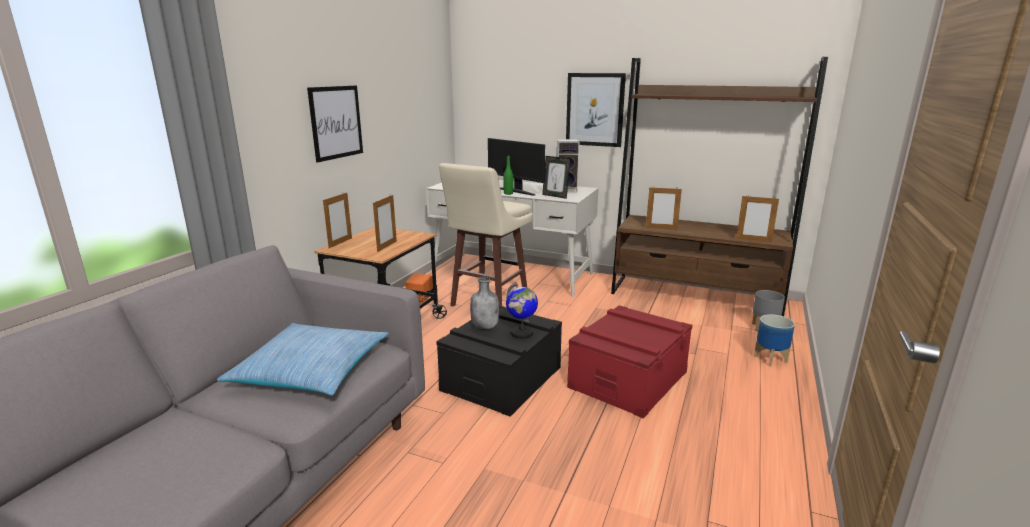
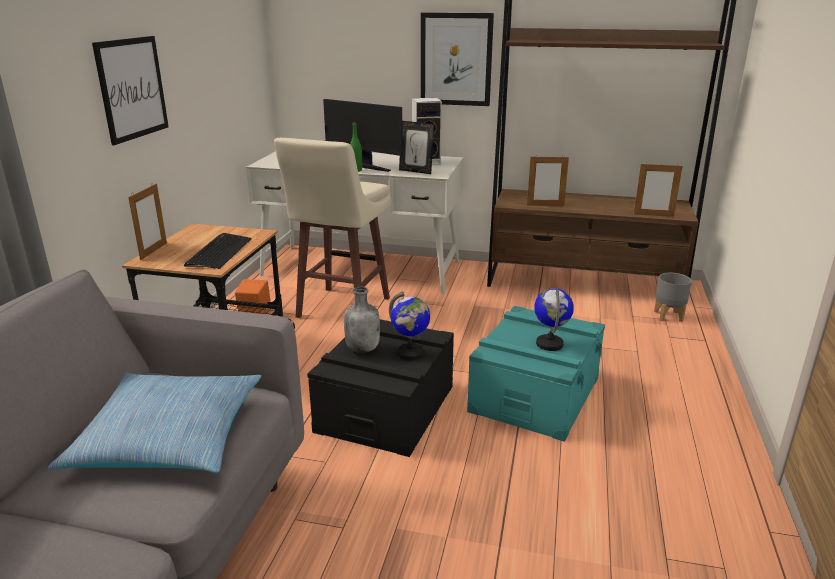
camera: 10 degrees left, 5 degrees up
picture frame [373,194,397,252] -> keyboard [184,233,252,269]
red storage box [567,305,692,419] -> turquoise storage box [467,306,605,442]
planter [754,314,795,367] -> none
none -> globe [534,288,574,351]

